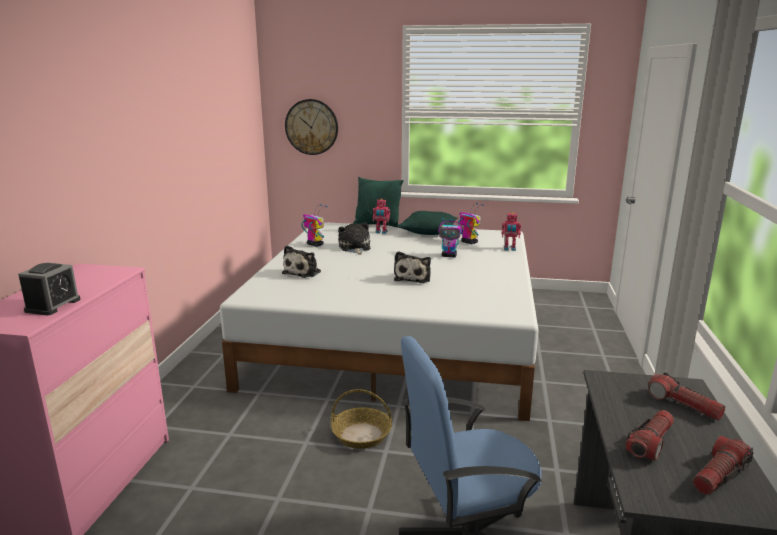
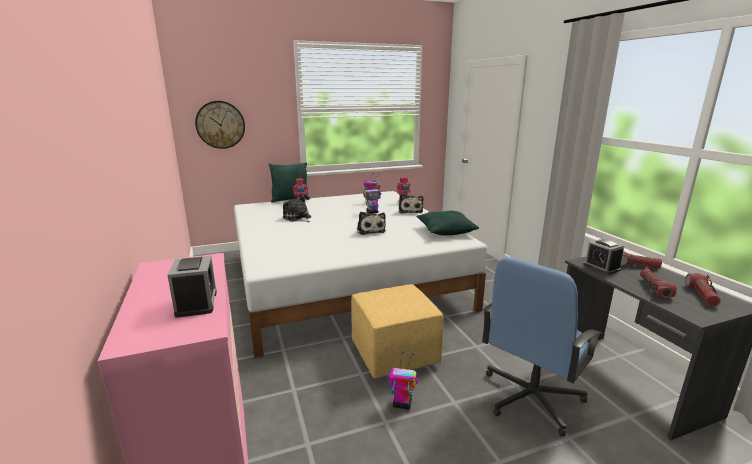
camera: 30 degrees left, 0 degrees up
plush toy [282,245,321,278] -> plush toy moved to [399,194,424,214]
toy robot [301,204,327,247] -> toy robot moved to [387,350,418,409]
basket [331,389,392,449] -> yellow ottoman [351,284,443,378]
green pillow [398,211,458,235] -> green pillow moved to [416,210,479,236]
none -> alarm clock [583,239,624,275]

